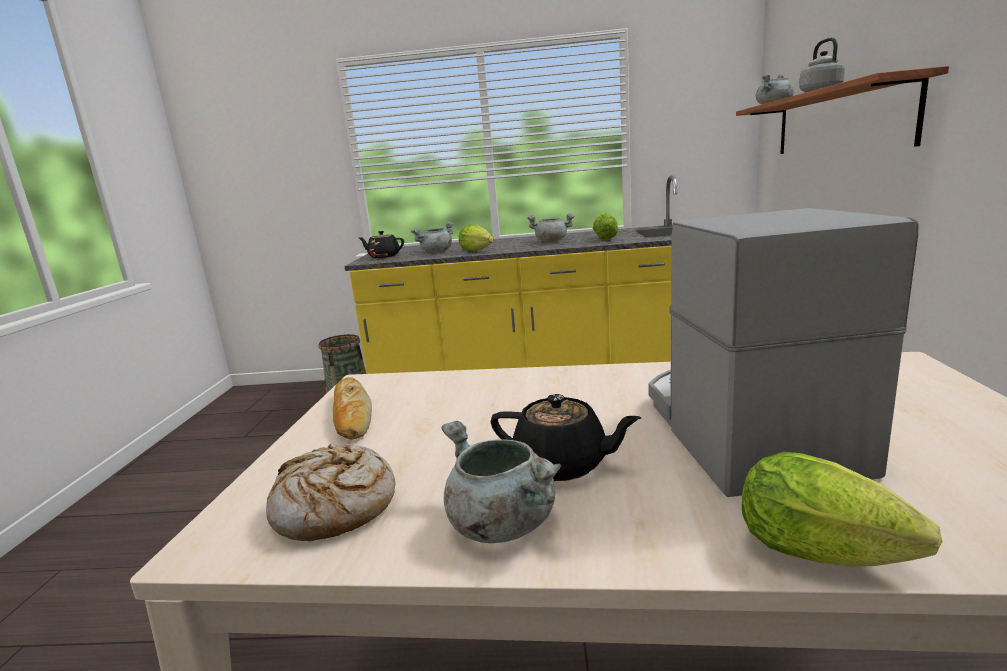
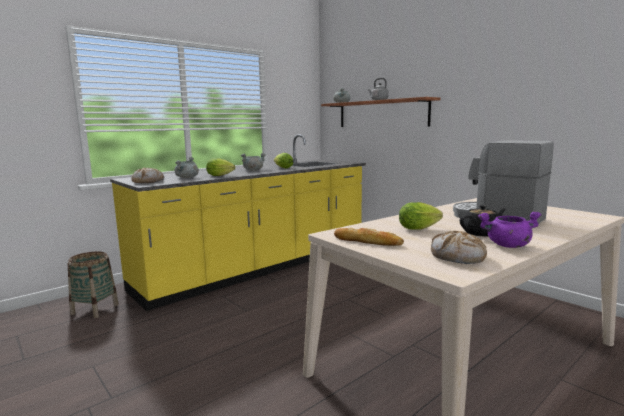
camera: 45 degrees left, 5 degrees down
black teapot [359,231,404,258] -> bread [131,168,164,183]
grey cooking pot [441,421,561,543] -> purple cooking pot [478,211,541,248]
lettuce [742,452,942,567] -> lettuce moved to [399,202,443,229]

